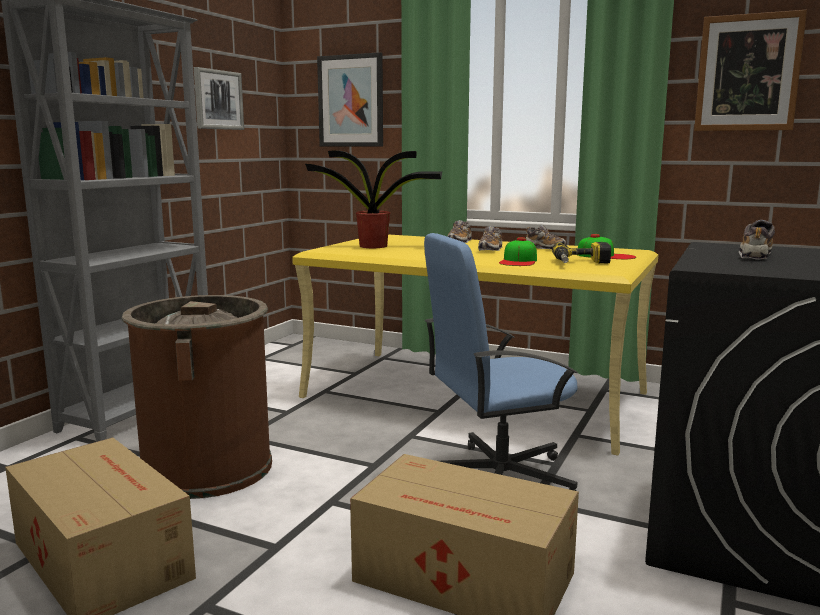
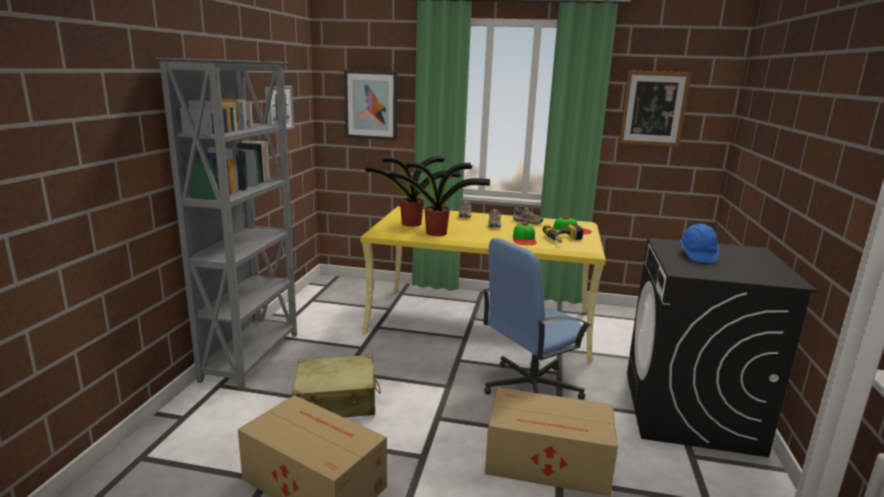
camera: 15 degrees left, 5 degrees up
brown trash can [122,295,272,499] -> beige suitcase [292,354,381,417]
shoe [739,220,775,260] -> blue hard hat [679,224,719,263]
none -> potted plant [388,161,490,236]

